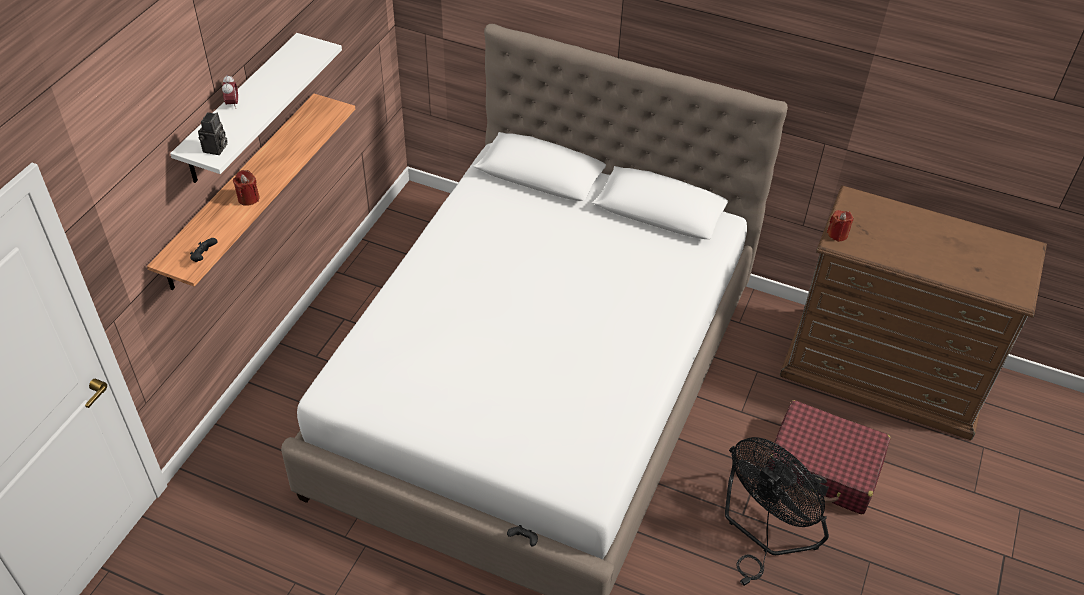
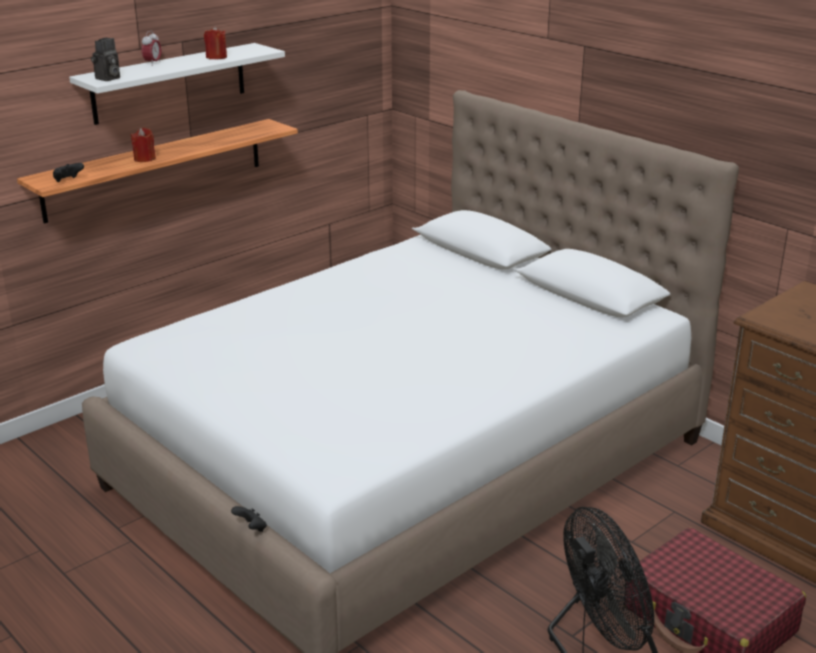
camera: 25 degrees right, 20 degrees down
red candle [827,210,854,242] -> red candle moved to [204,26,227,59]

